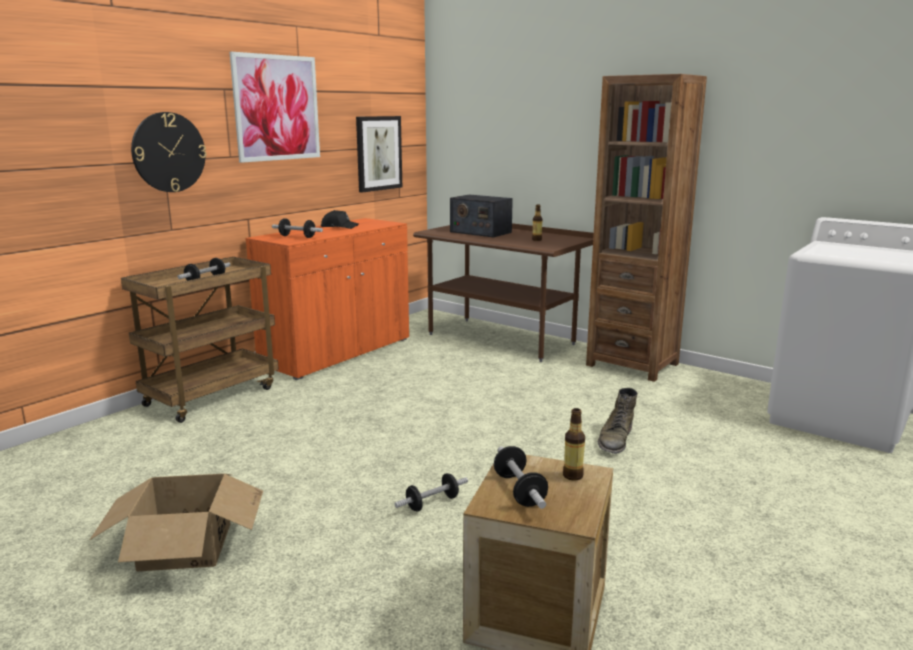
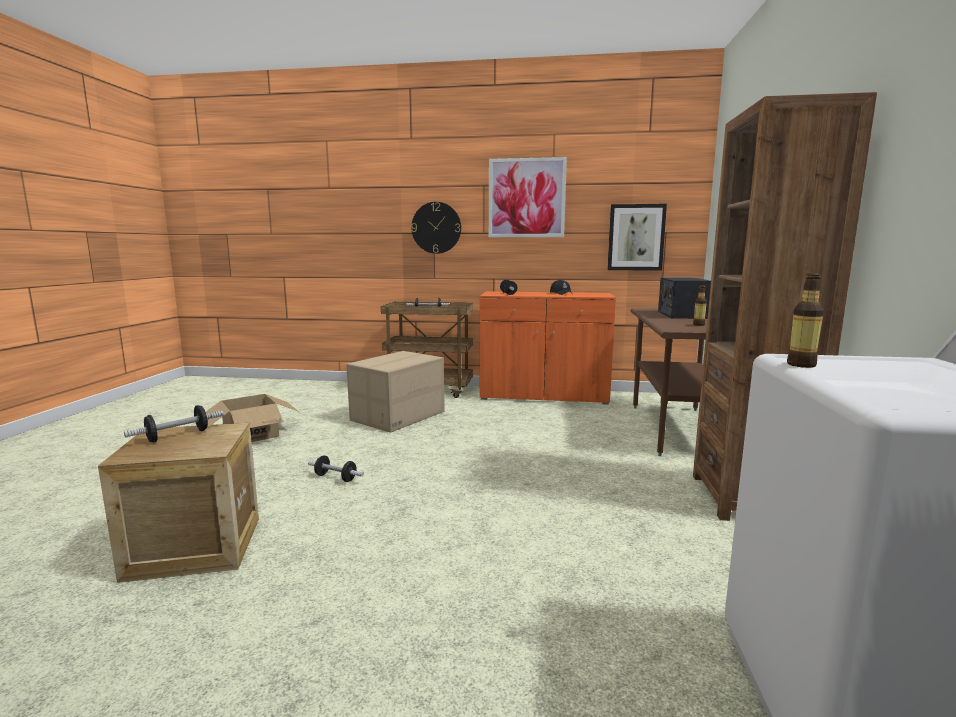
camera: 60 degrees right, 5 degrees down
bottle [563,408,585,481] -> bottle moved to [787,273,824,368]
green boot [598,388,638,454] -> none
none -> cardboard box [346,351,445,433]

